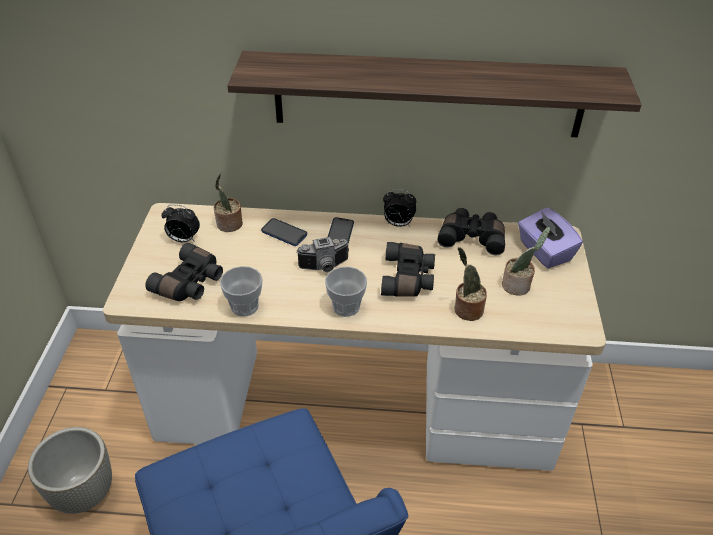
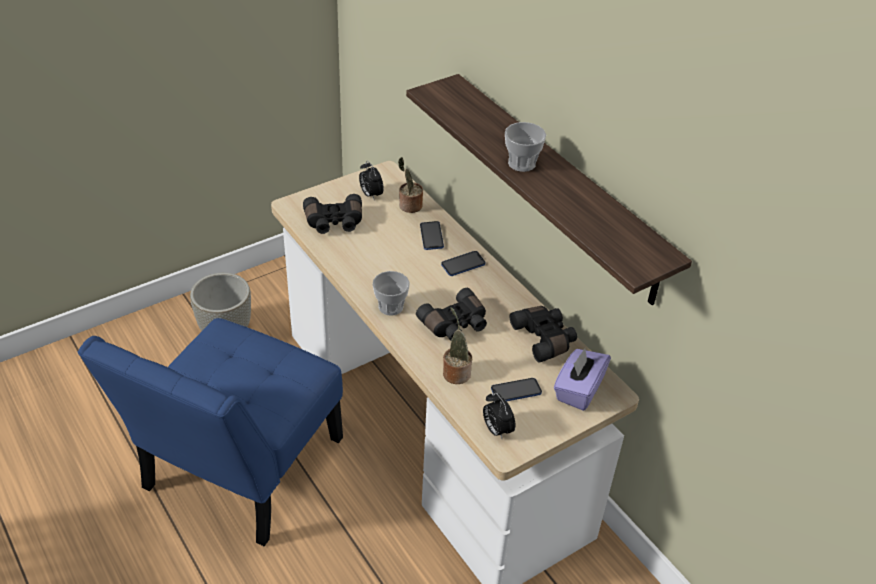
camera: 50 degrees right, 0 degrees up
cup [220,266,263,316] -> cup moved to [505,122,546,172]
camera [296,237,349,272] -> none
alarm clock [383,189,416,227] -> alarm clock moved to [483,393,515,439]
potted plant [502,227,550,295] -> phone [491,378,542,401]

